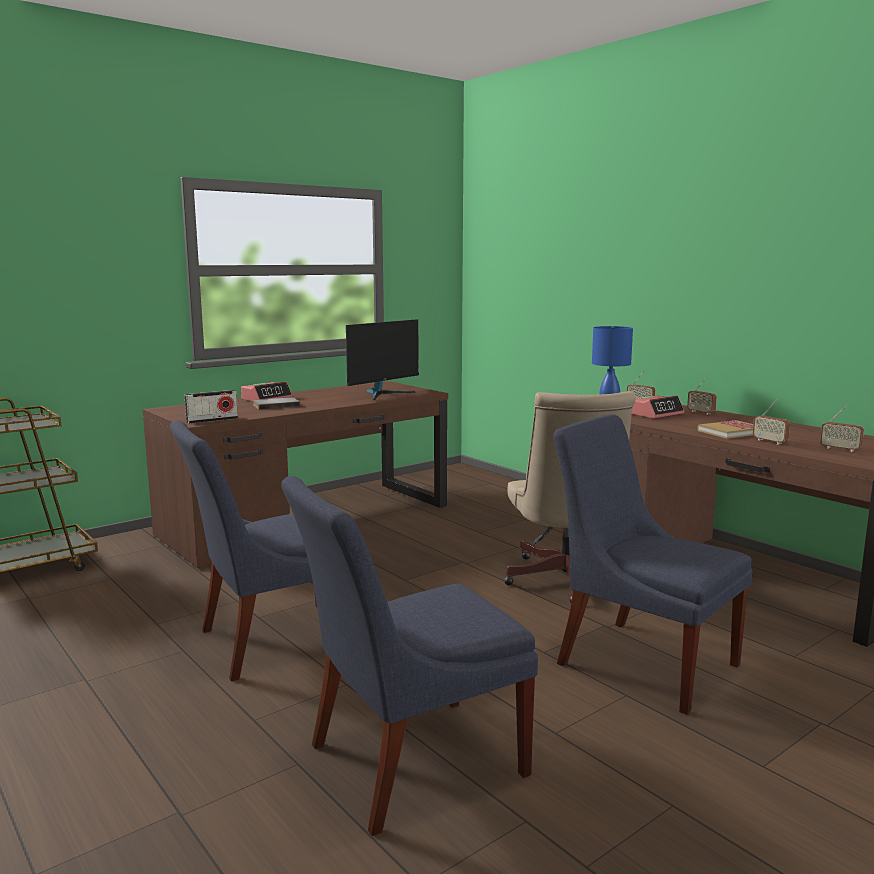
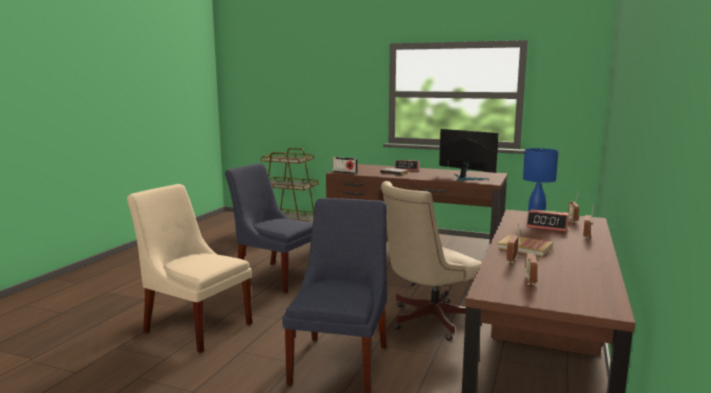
camera: 60 degrees right, 0 degrees up
blue chair [281,476,538,836] -> beige chair [127,184,252,353]
monitor [346,319,419,400] -> monitor turned 150 degrees counterclockwise [439,129,498,181]

